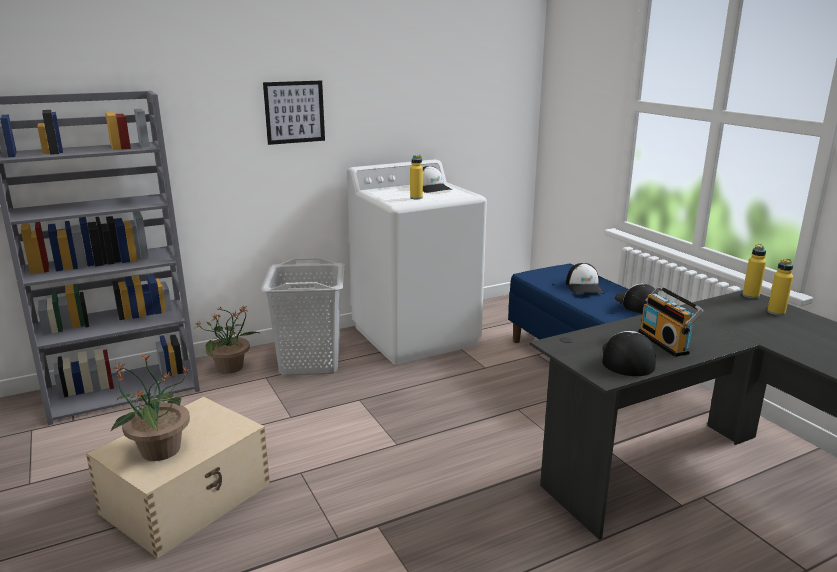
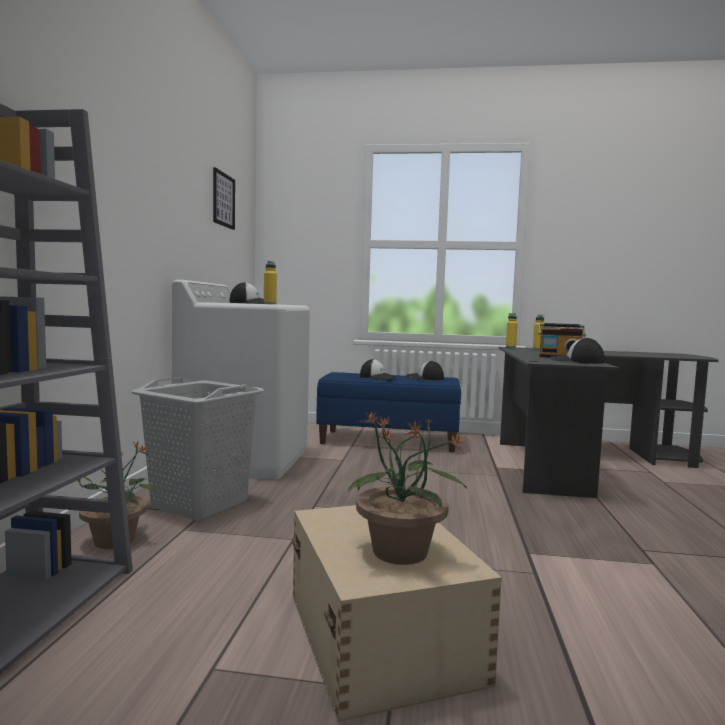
camera: 55 degrees left, 15 degrees down
picture [263,81,325,145] -> picture moved to [213,167,235,230]

